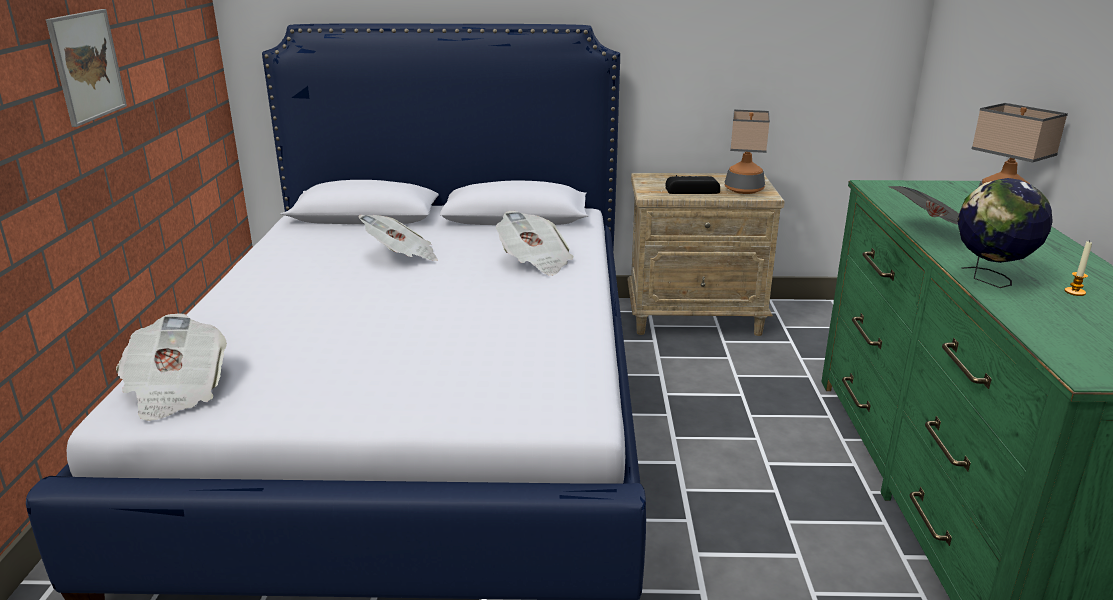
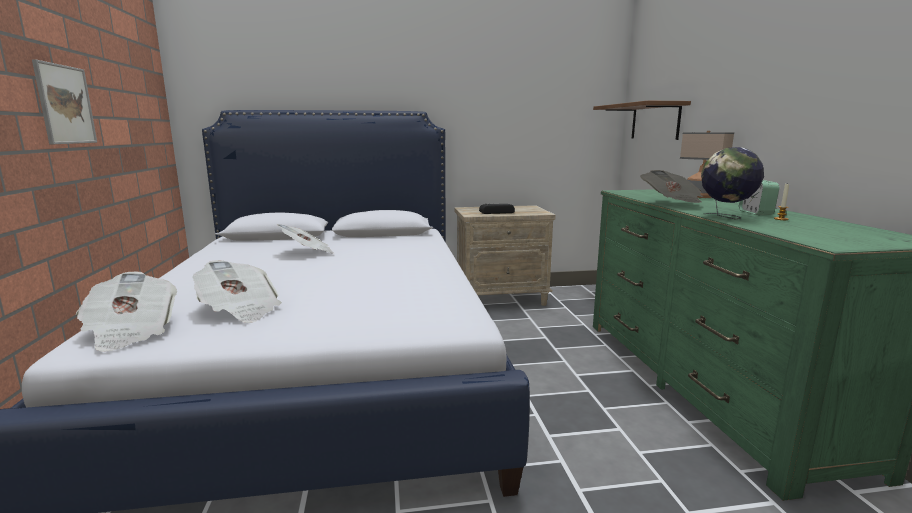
camera: 10 degrees left, 10 degrees down
newspaper [496,211,573,276] -> newspaper moved to [192,260,281,323]
table lamp [724,109,770,194] -> none
none -> brown shelf [593,100,691,140]
none -> alarm clock [739,180,779,215]

